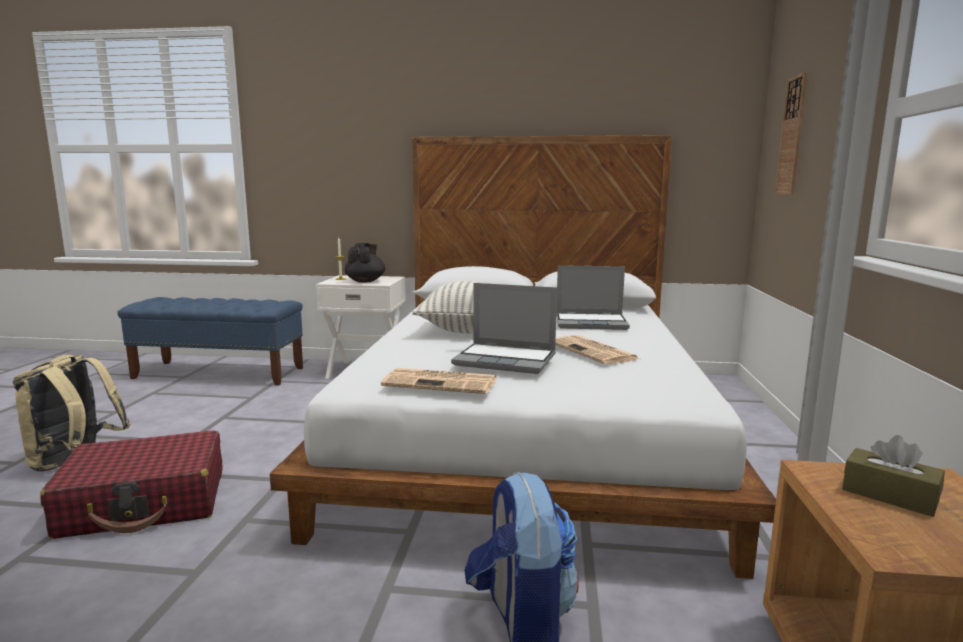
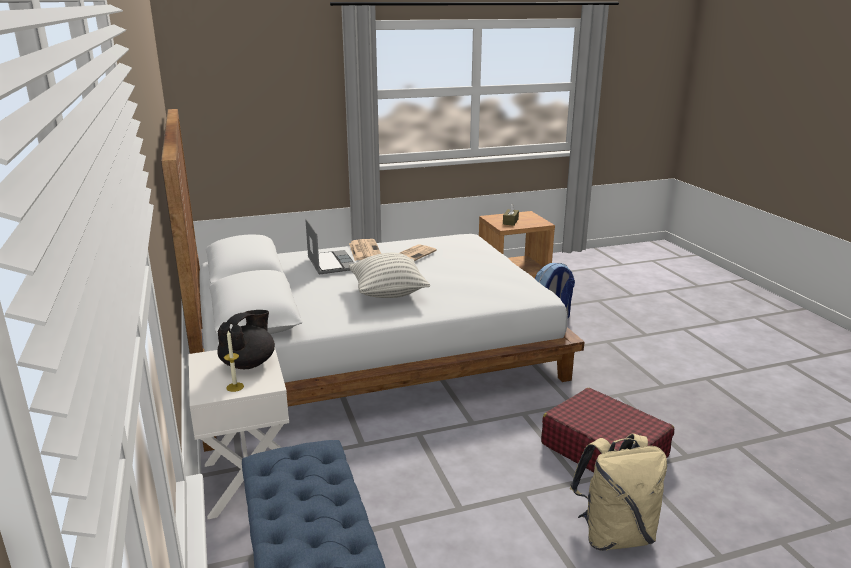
camera: 115 degrees left, 10 degrees up
black teapot [345,243,385,283] -> black teapot turned 135 degrees clockwise [217,310,275,369]
newspaper [381,368,497,394] -> newspaper moved to [349,239,381,261]
laptop [451,283,557,374] -> none
wall clock [775,72,808,194] -> none

